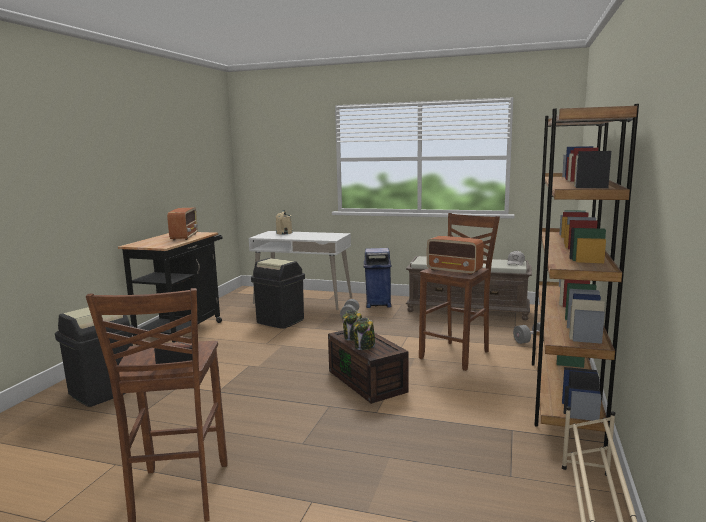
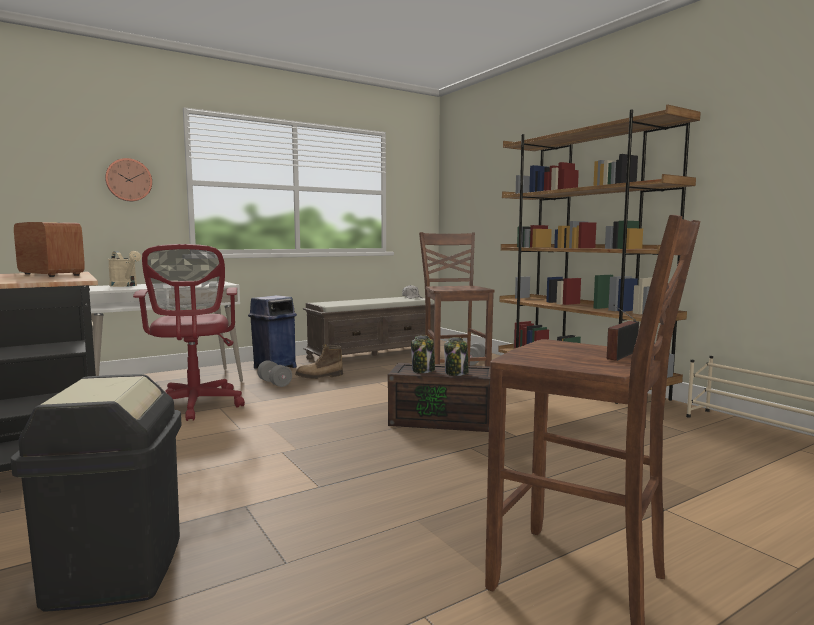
camera: 50 degrees left, 5 degrees down
black trash can [251,258,305,329] -> red office chair [133,244,245,421]
radio [427,236,484,275] -> none
none -> wall clock [105,158,152,201]
none -> boot [295,344,343,379]

